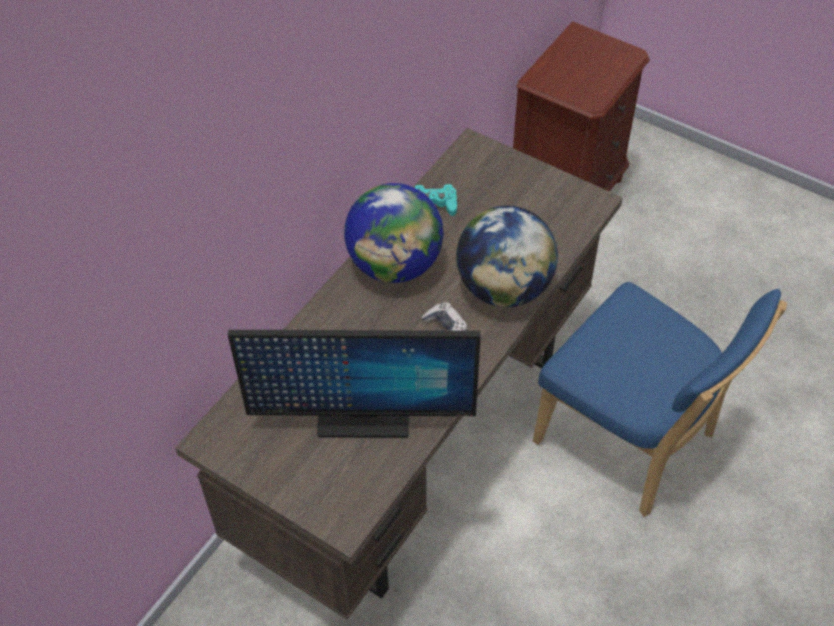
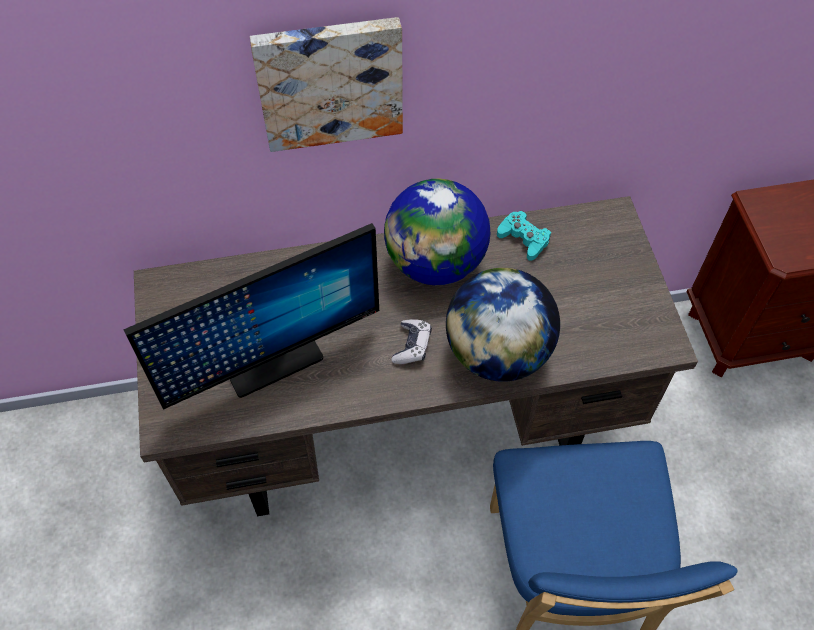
camera: 45 degrees right, 5 degrees up
monitor [228,330,481,438] -> monitor turned 75 degrees counterclockwise [123,223,379,410]
none -> picture [250,17,403,152]

